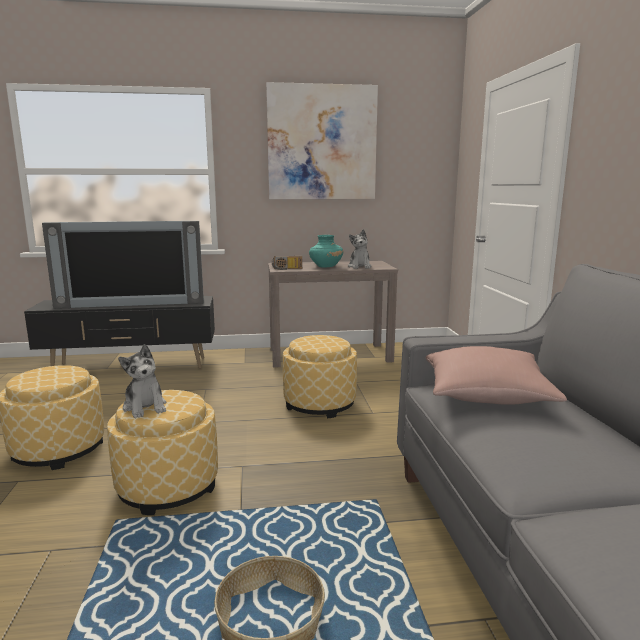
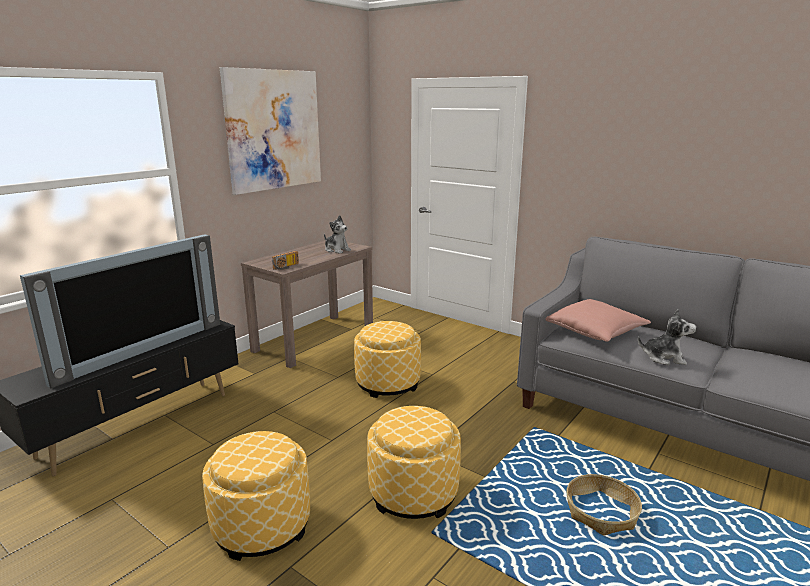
camera: 45 degrees left, 5 degrees up
plush toy [118,344,166,418] -> plush toy moved to [638,309,696,365]
turquoise vase [309,235,343,268] -> none

